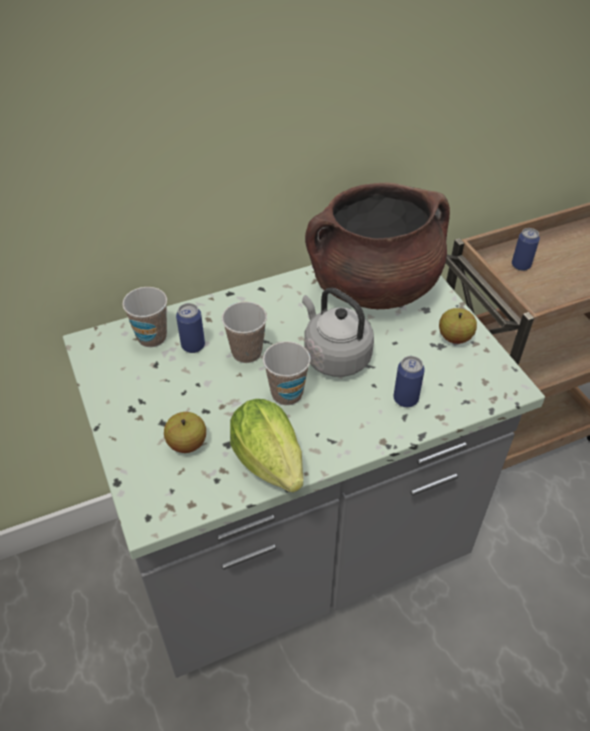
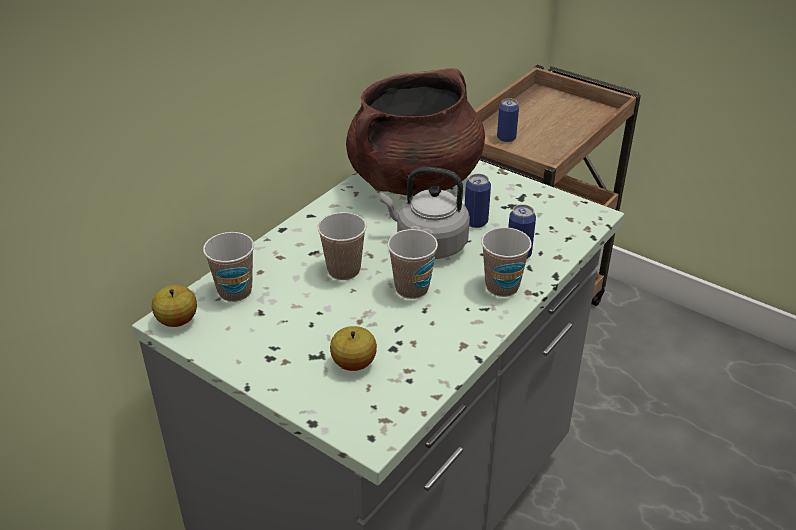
camera: 30 degrees left, 10 degrees down
can [176,303,205,353] -> can moved to [465,174,491,228]
lettuce [230,399,303,492] -> none
apple [439,308,477,344] -> apple moved to [152,285,197,327]
none -> cup [481,227,532,297]

